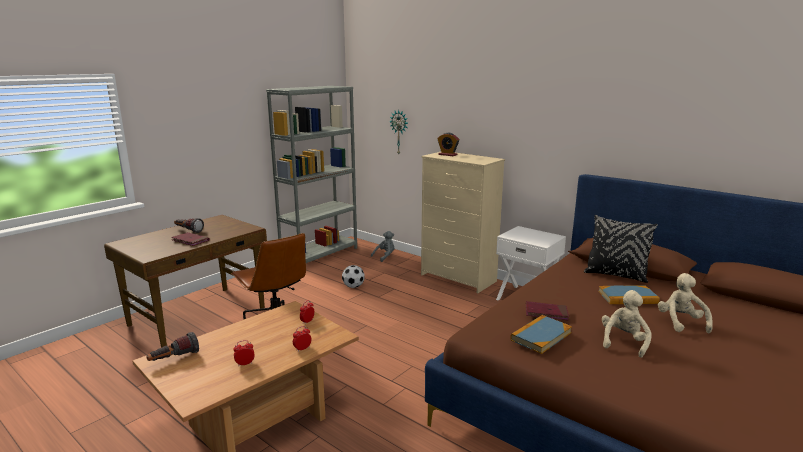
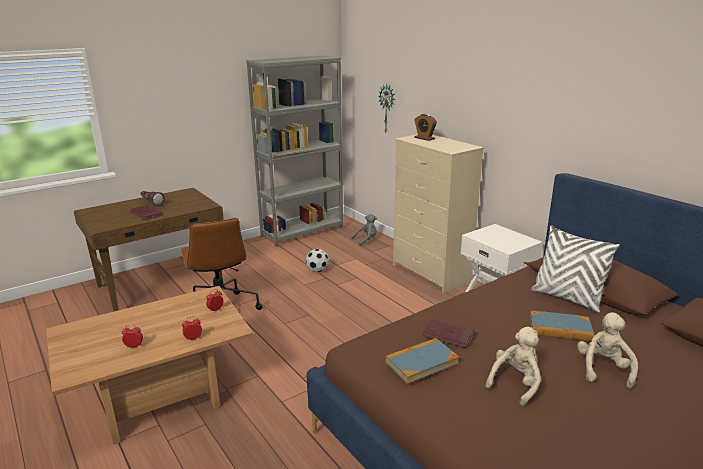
camera: 15 degrees right, 5 degrees up
flashlight [146,332,199,361] -> none
black pillow [584,215,658,283] -> white pillow [531,225,620,312]

